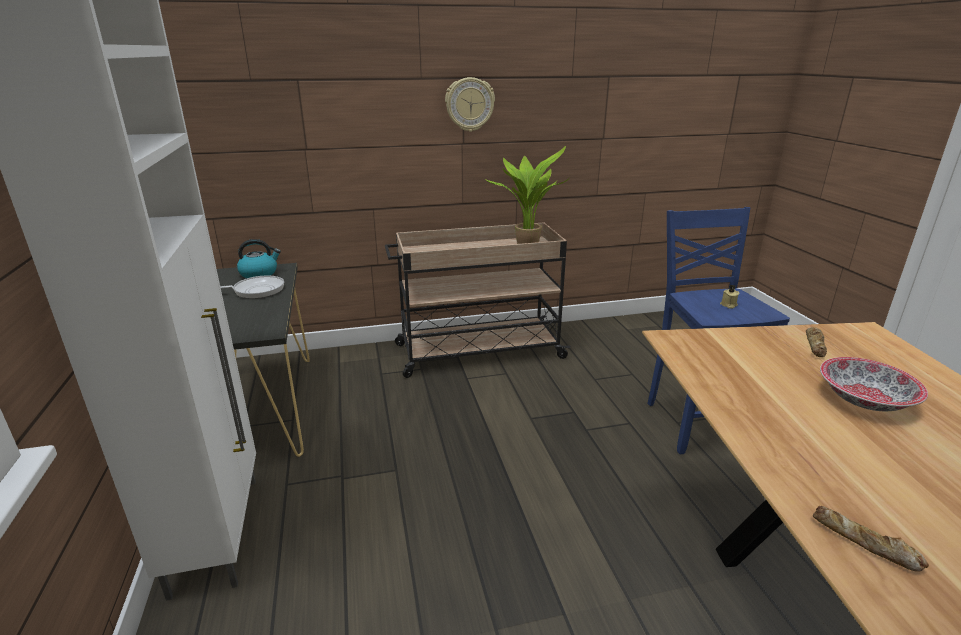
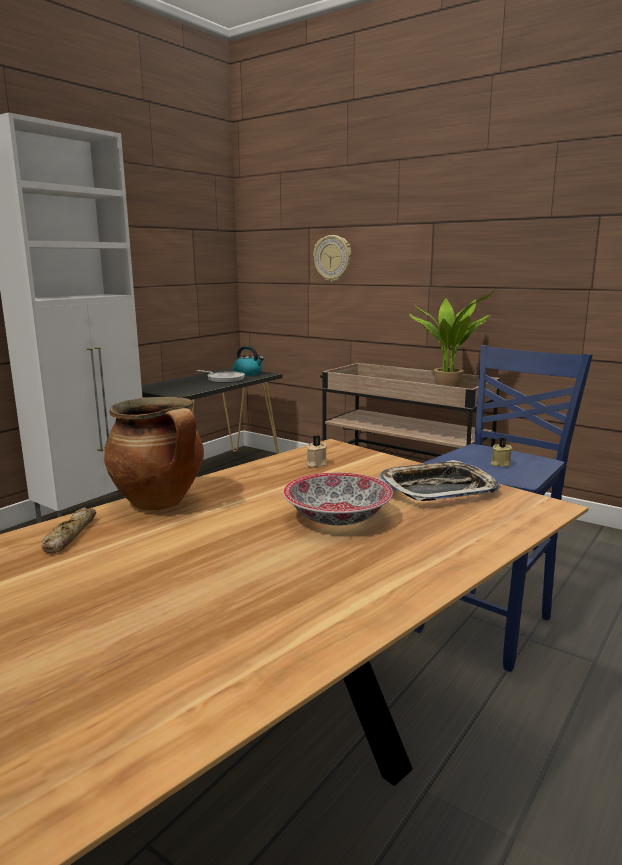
camera: 50 degrees right, 10 degrees down
wall clock [445,77,495,132] -> wall clock moved to [313,235,351,282]
bread [806,327,827,357] -> tray [378,460,501,501]
none -> cooking pot [104,397,204,511]
none -> beige candle [307,435,327,468]

